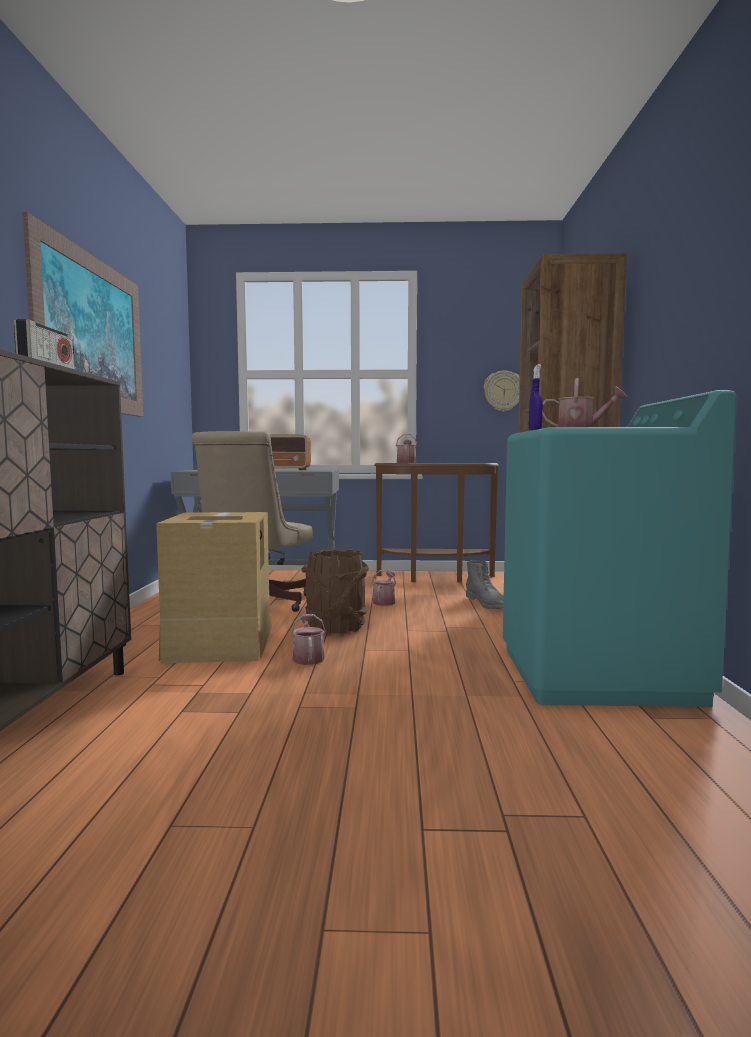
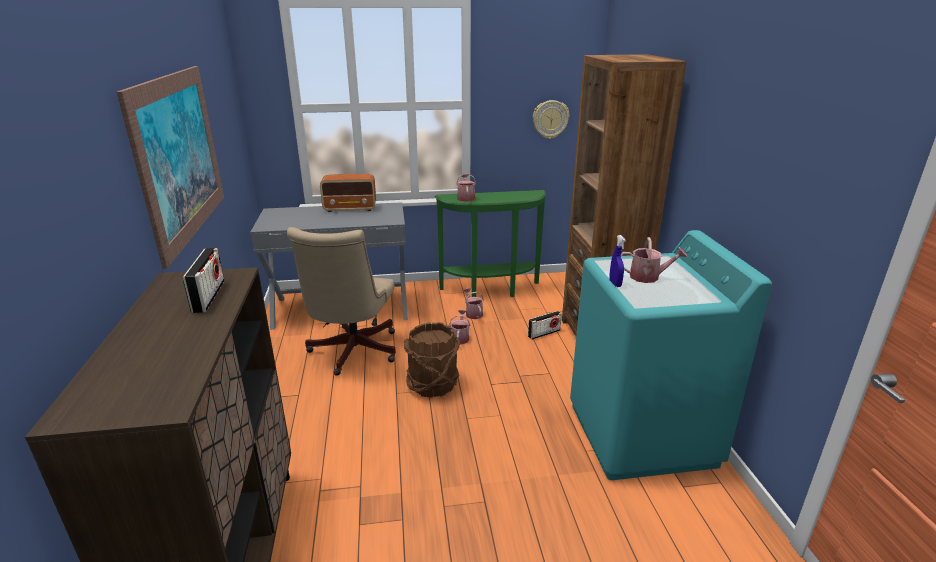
camera: 10 degrees left, 20 degrees up
cardboard box [156,512,272,663] -> none
watering can [291,614,326,665] -> watering can moved to [464,288,484,319]
brown console table [374,463,499,583] -> green console table [435,190,546,297]
grey boot [466,560,504,609] -> radio [528,311,562,340]

